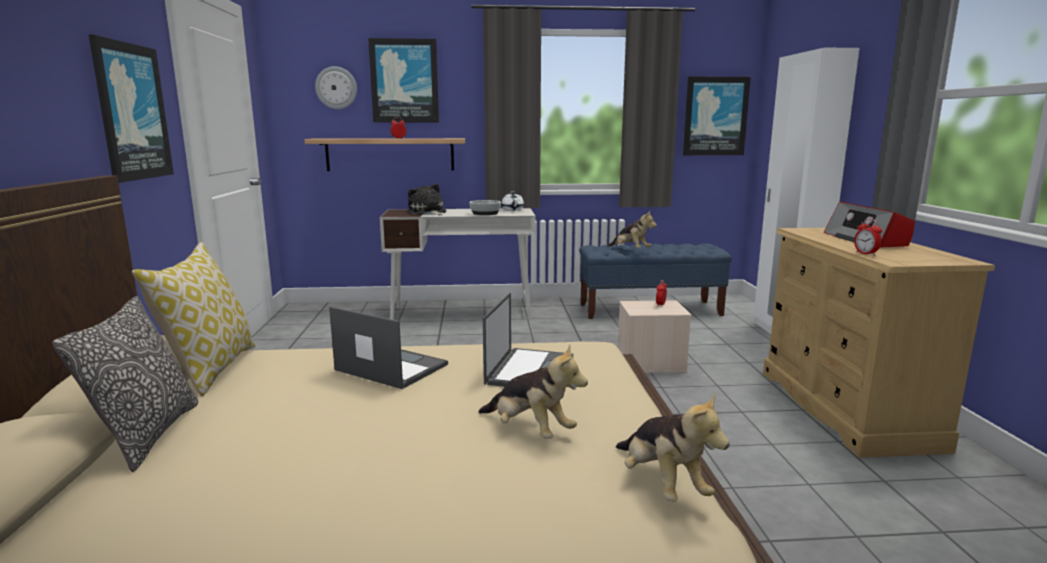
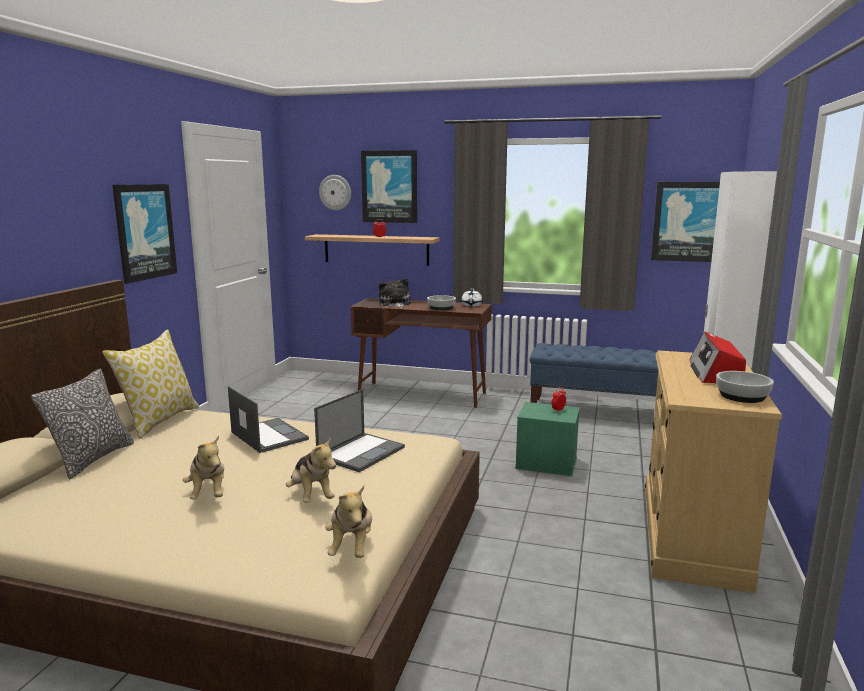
camera: 20 degrees right, 0 degrees up
white desk [380,208,535,320] -> brown desk [351,298,492,408]
plush toy [608,211,657,248] -> plush toy moved to [183,435,224,500]
beige storage box [618,300,692,373] -> green storage box [515,402,580,476]
alarm clock [854,219,882,256] -> none
none -> bowl [716,371,774,403]

